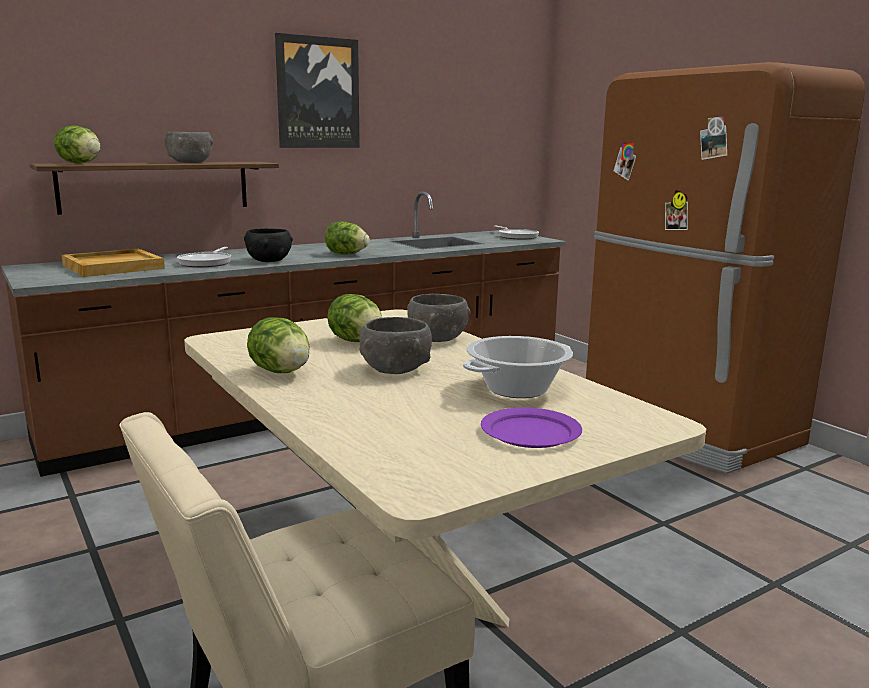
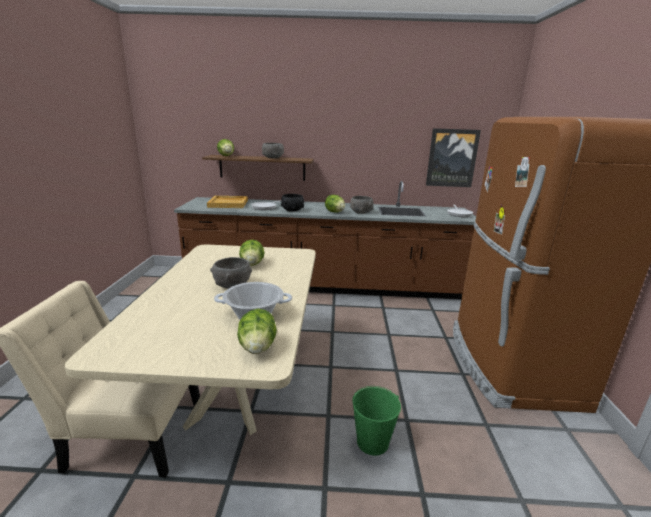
camera: 35 degrees right, 5 degrees up
lettuce [247,317,310,373] -> lettuce moved to [237,309,277,354]
picture [275,33,360,148] -> picture moved to [426,128,481,187]
grey bowl [407,294,471,342] -> grey bowl moved to [350,196,373,214]
purple plate [481,407,582,448] -> none
none -> green bucket [353,386,401,456]

